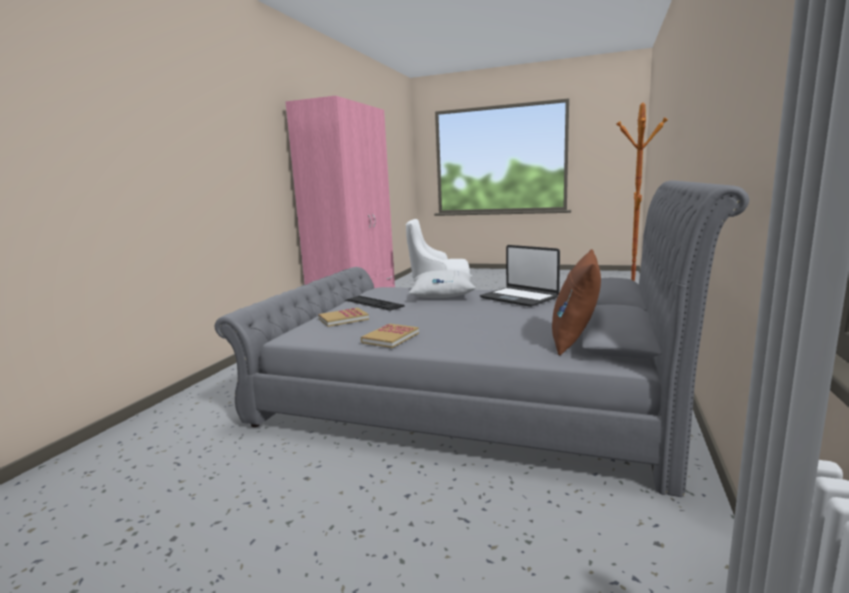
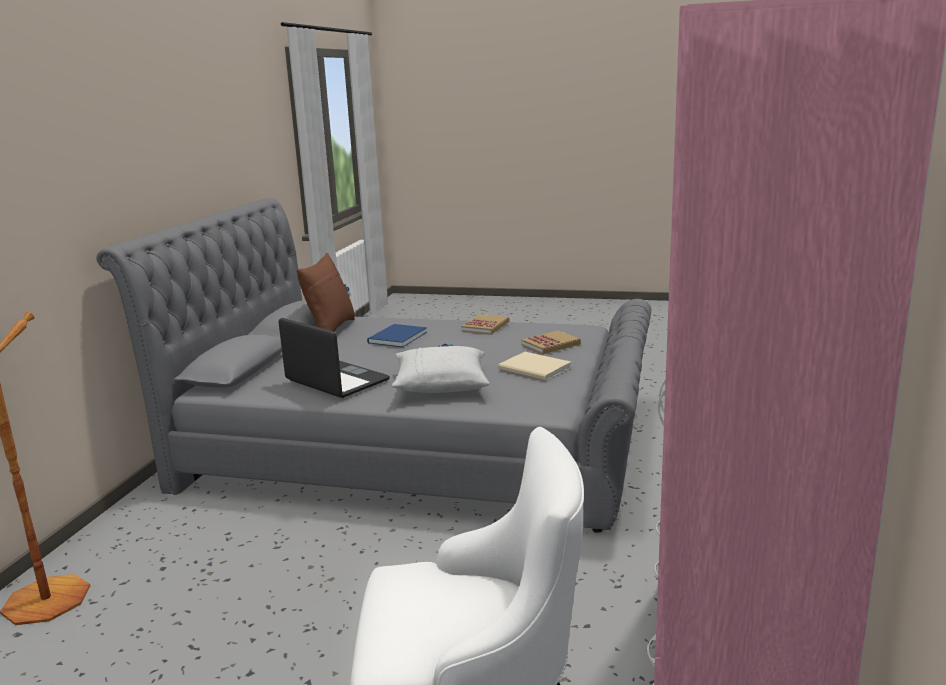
camera: 175 degrees right, 5 degrees up
keyboard [345,296,405,311] -> beige book [498,352,571,381]
none -> blue book [367,324,427,347]

